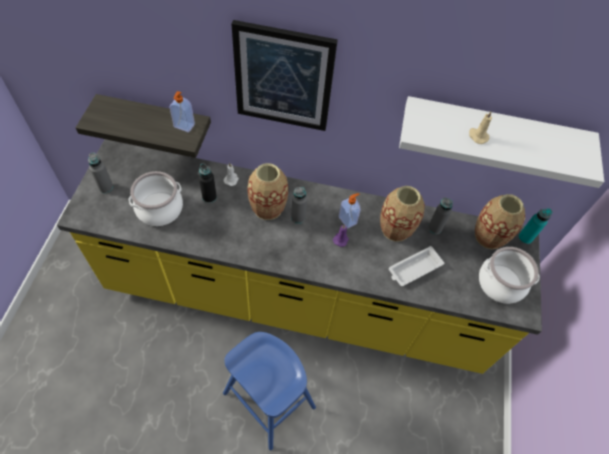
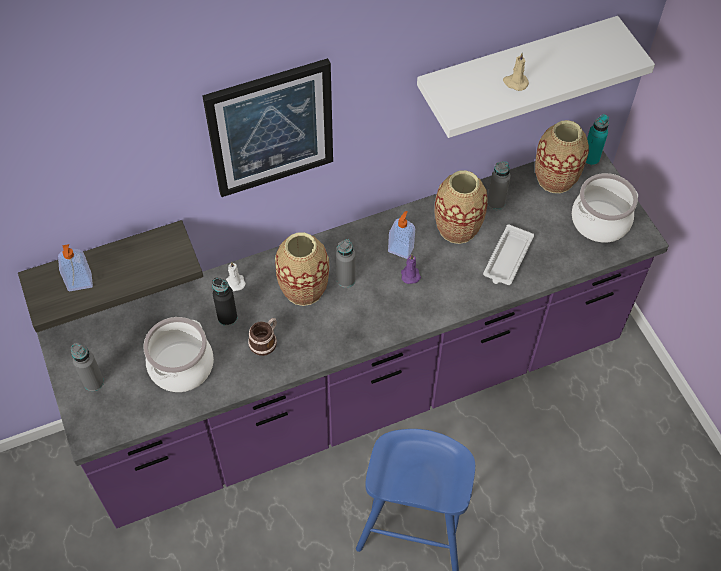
camera: 30 degrees left, 0 degrees up
yellow counter [57,139,542,374] -> purple counter [37,151,669,528]
soap dispenser [170,91,195,132] -> soap dispenser moved to [58,244,93,291]
none -> mug [248,318,277,356]

